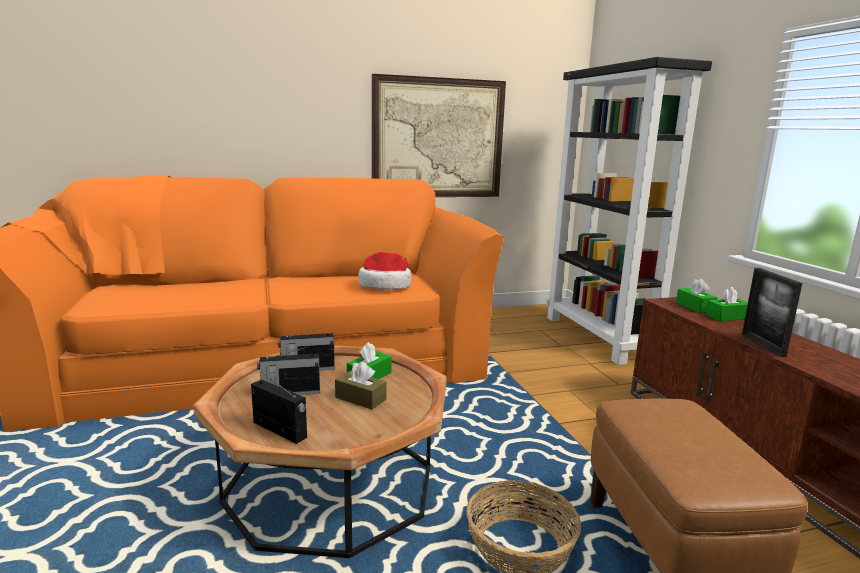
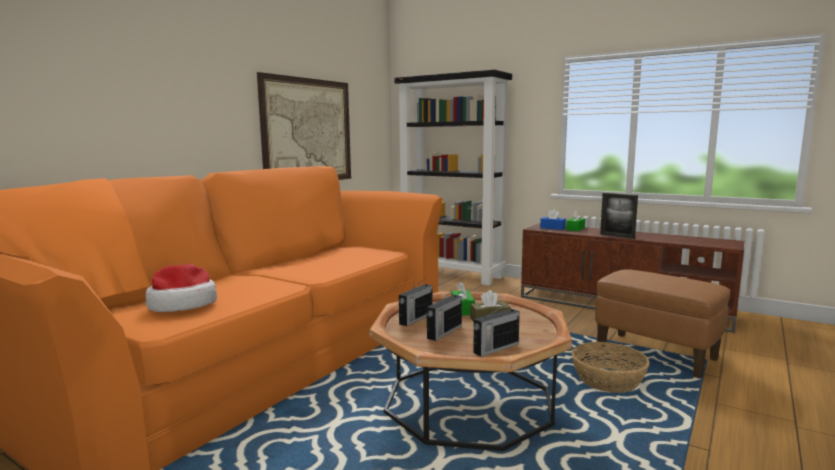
camera: 40 degrees left, 5 degrees down
radio [251,372,307,444] -> radio turned 150 degrees clockwise [473,302,520,357]
hat [358,252,411,290] -> hat moved to [145,263,217,312]
green tissue box [676,279,717,313] -> blue tissue box [540,209,566,230]

